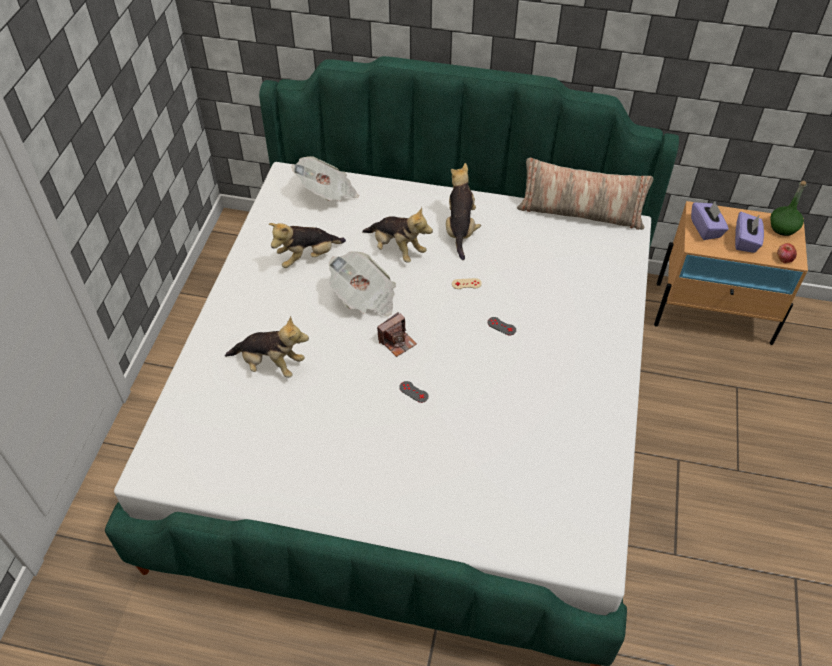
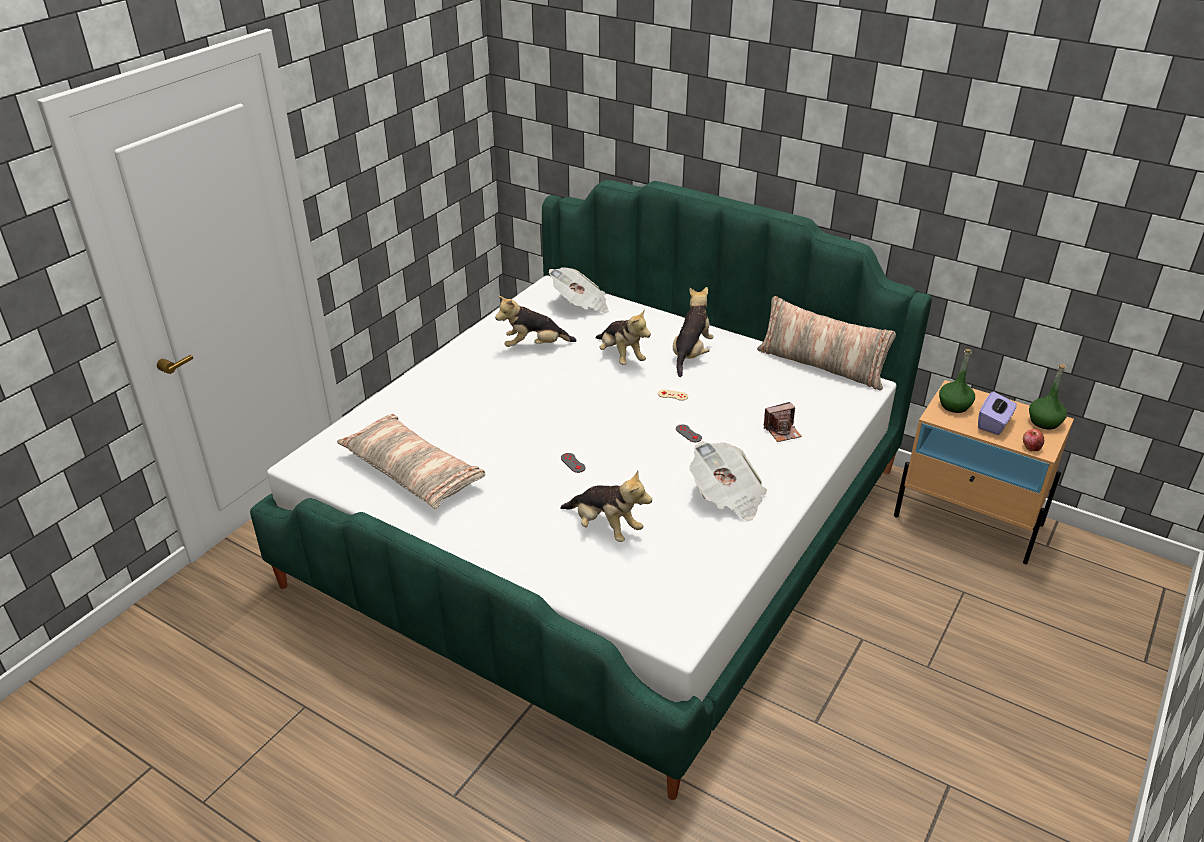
camera: 20 degrees right, 15 degrees down
plush toy [225,316,309,378] -> plush toy moved to [560,470,652,542]
newspaper [329,251,396,316] -> newspaper moved to [689,441,767,521]
camera [377,312,417,357] -> camera moved to [764,402,802,442]
purple tissue box [691,202,729,240] -> green bottle [939,349,975,413]
none -> pillow [337,414,486,509]

